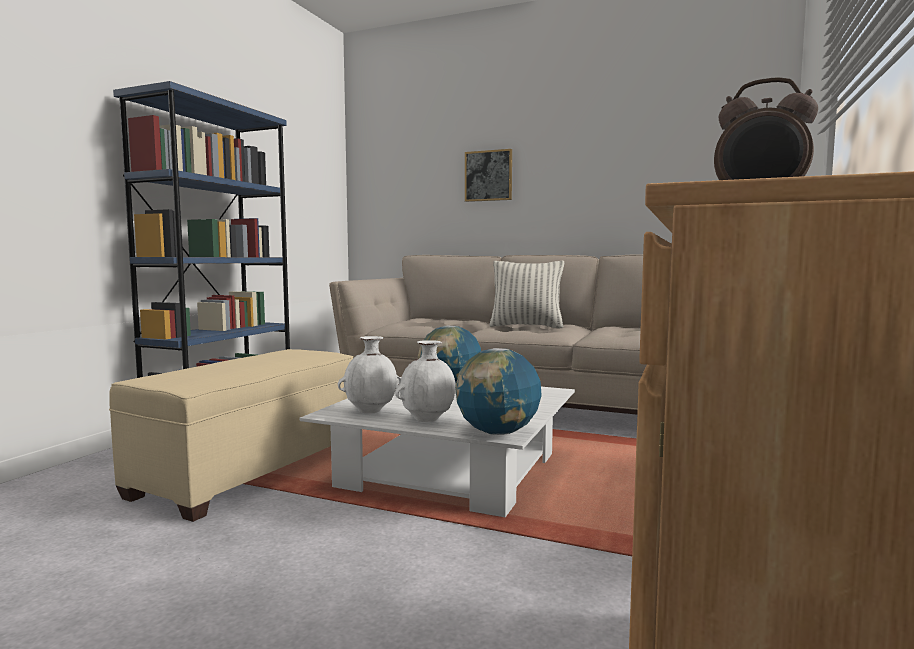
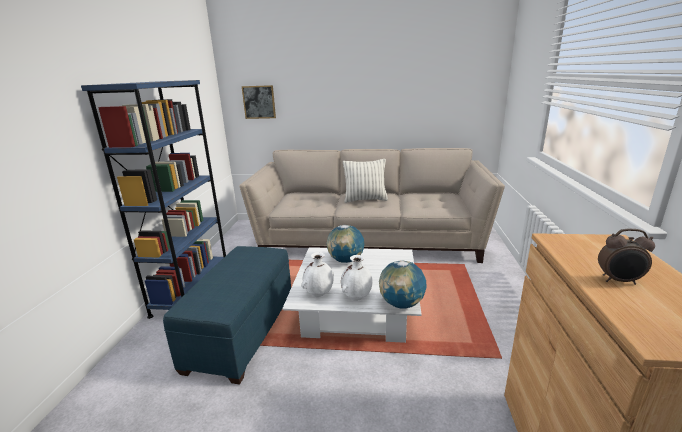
camera: 15 degrees left, 15 degrees up
beige ottoman [109,349,353,522] -> blue ottoman [163,246,291,385]
picture [465,149,512,202] -> picture moved to [242,85,276,119]

